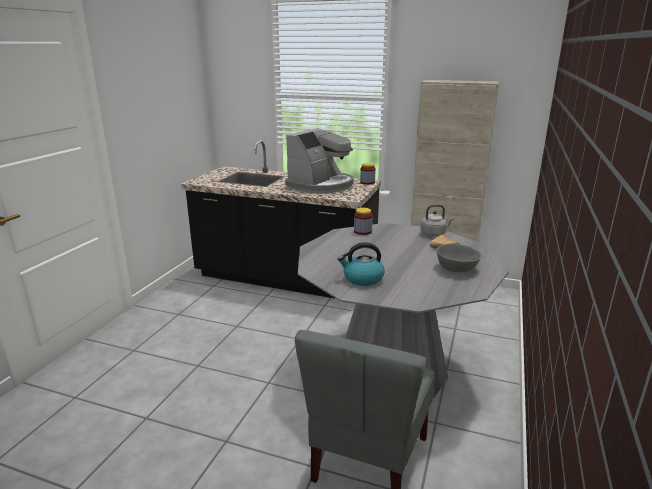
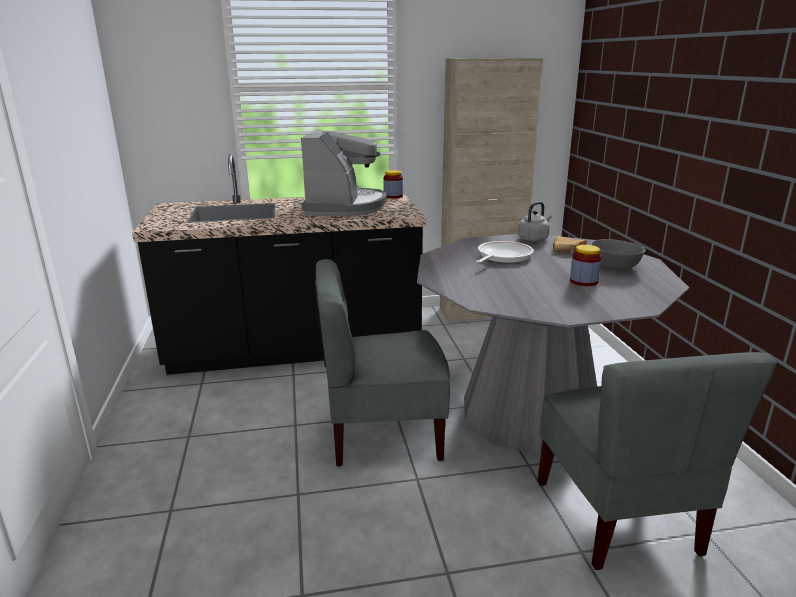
camera: 30 degrees left, 0 degrees up
kettle [338,242,385,286] -> none
jar [354,208,373,235] -> jar moved to [570,245,602,286]
none -> grey chair [315,259,450,466]
none -> frying pan [476,241,534,263]

